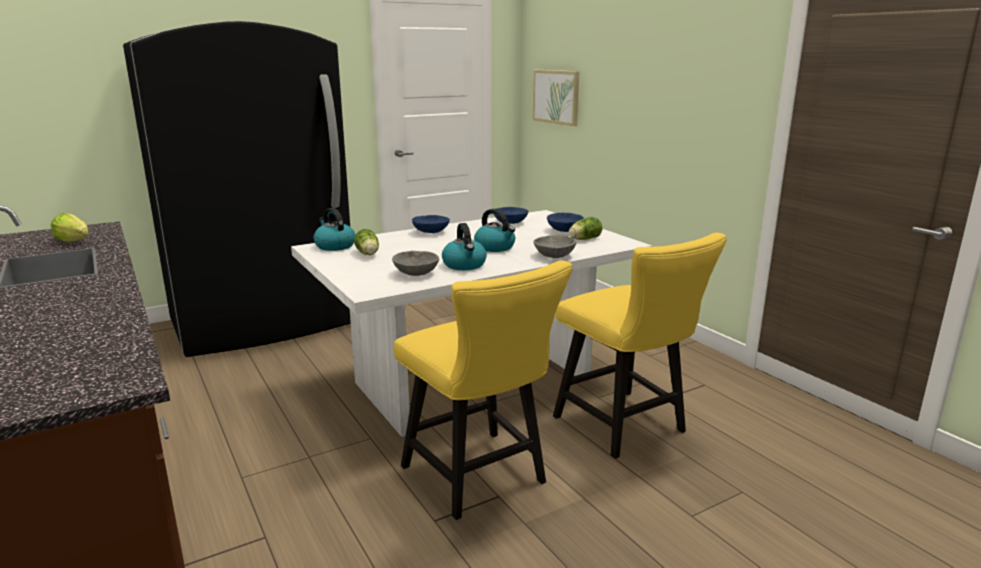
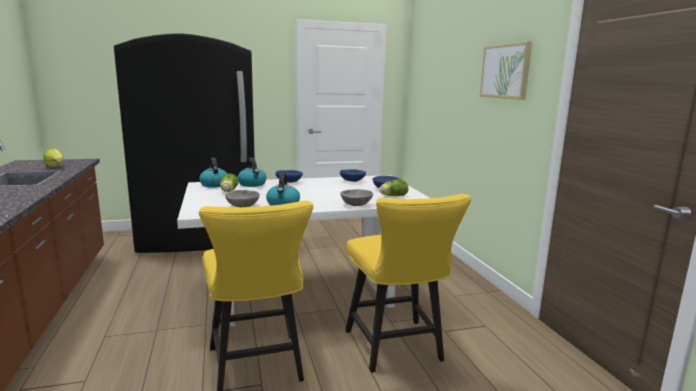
camera: 15 degrees right, 5 degrees down
kettle [474,209,515,252] -> kettle moved to [237,157,267,187]
picture [533,70,579,126] -> picture moved to [480,41,532,100]

